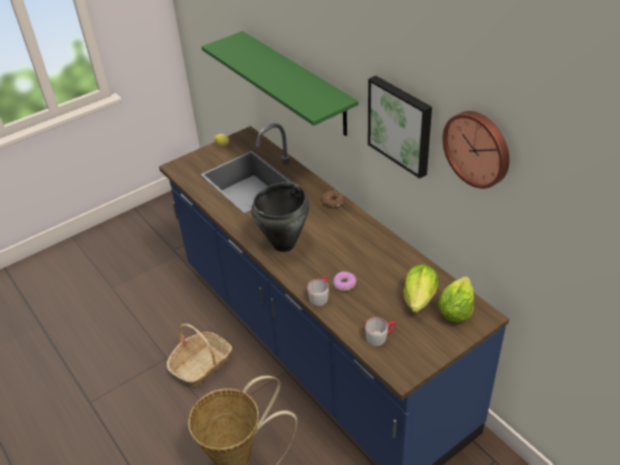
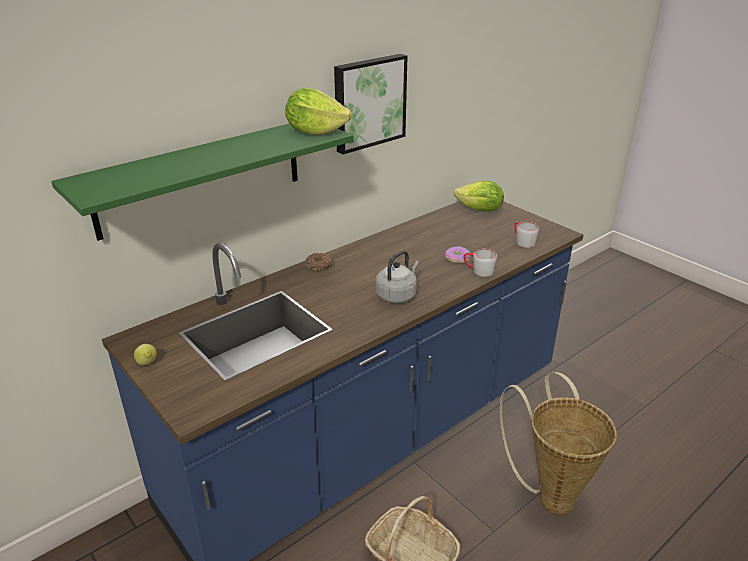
camera: 95 degrees left, 10 degrees down
black cooking pot [252,182,309,252] -> grey kettle [376,250,419,303]
lettuce [403,264,439,313] -> lettuce moved to [285,88,352,135]
wall clock [442,111,510,189] -> none

